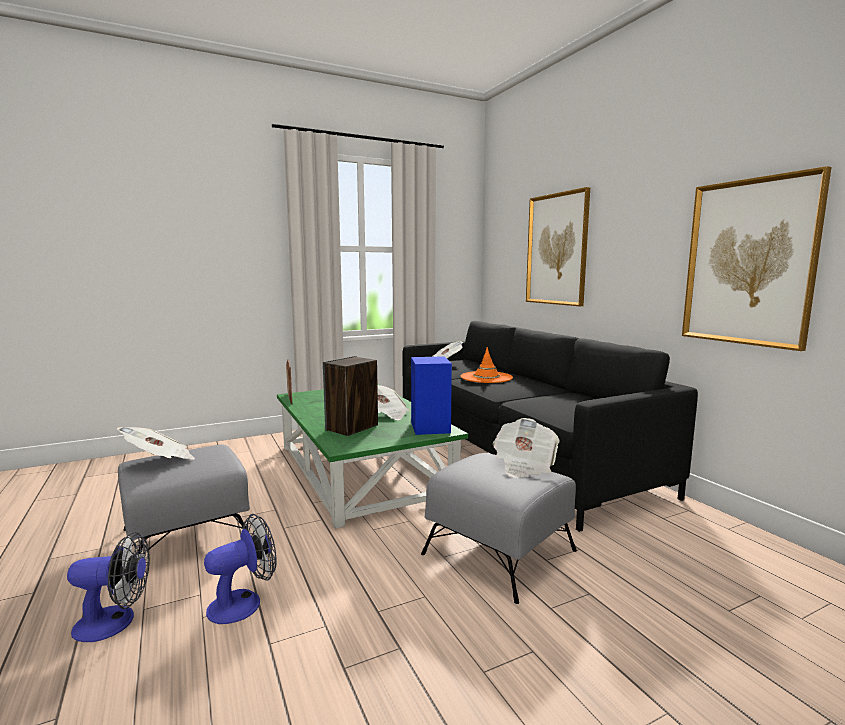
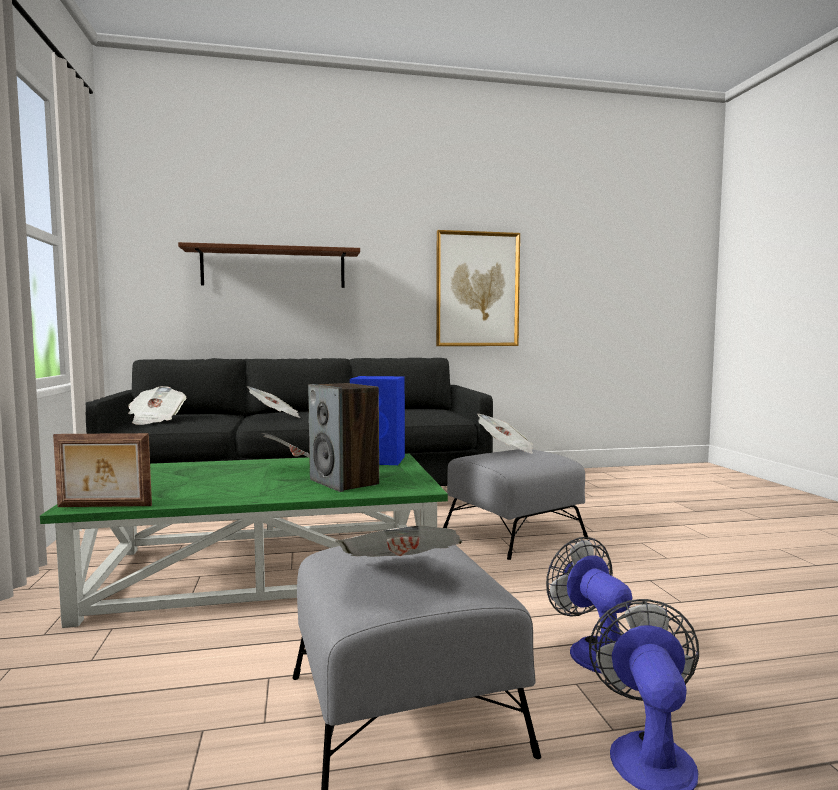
camera: 75 degrees left, 5 degrees down
orange hat [460,347,513,383] -> newspaper [246,386,300,418]
picture [526,187,590,306] -> brown shelf [178,242,360,288]

